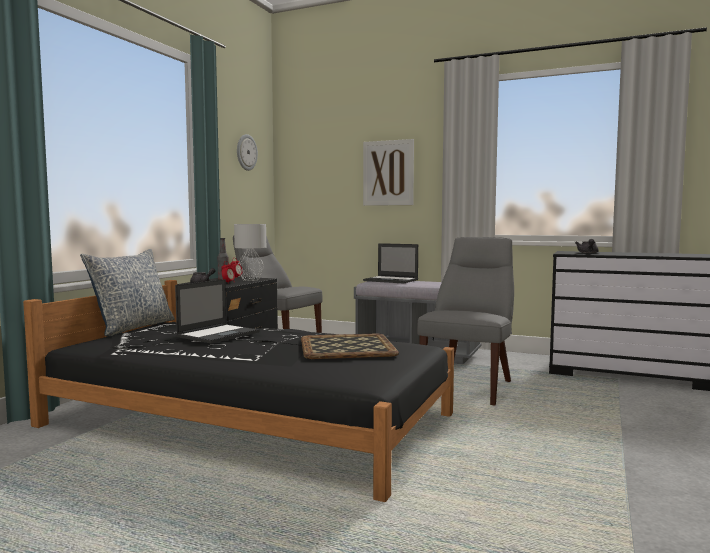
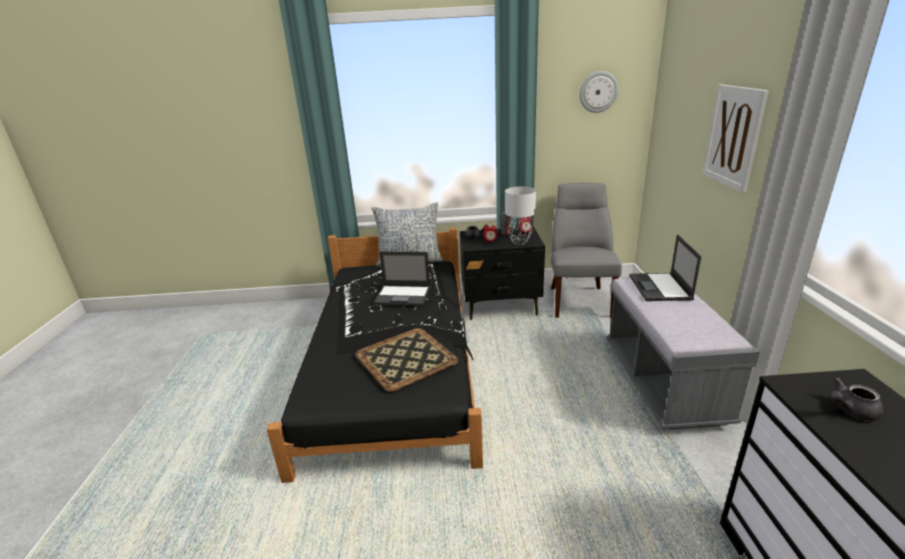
camera: 65 degrees right, 20 degrees up
grey chair [417,237,514,406] -> none

